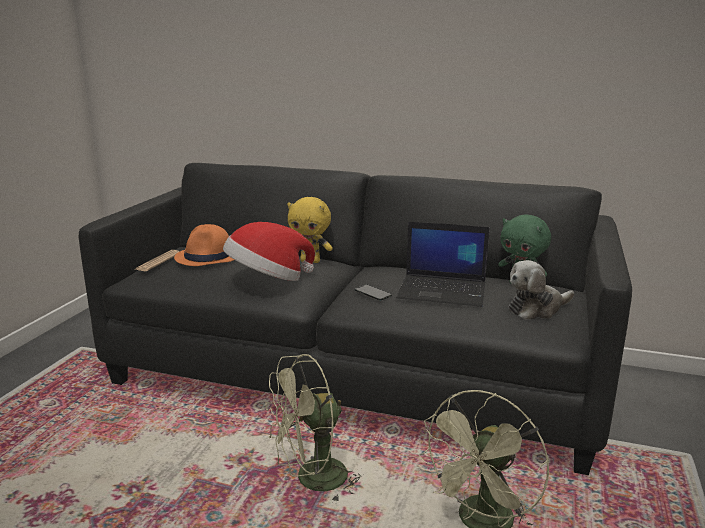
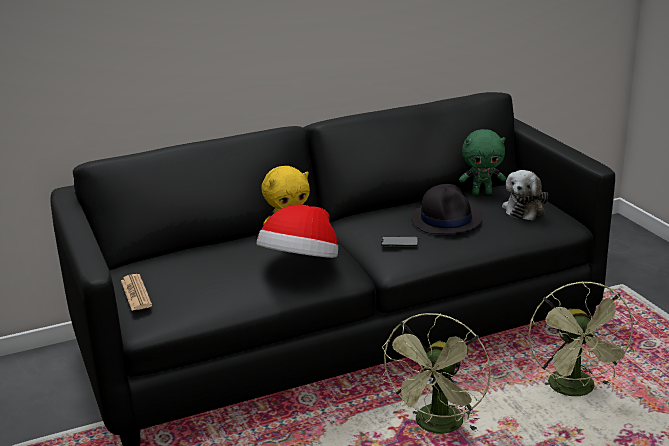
camera: 40 degrees left, 5 degrees up
orange hat [174,224,234,266] -> none
laptop [396,222,490,307] -> black hat [411,184,482,234]

